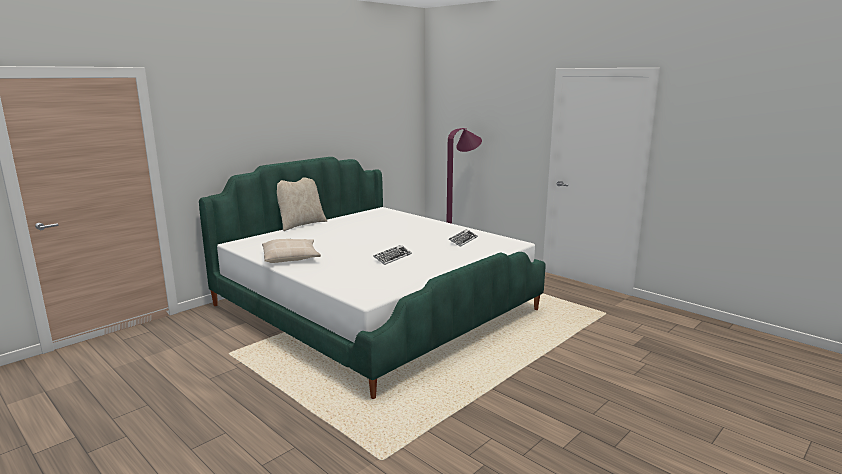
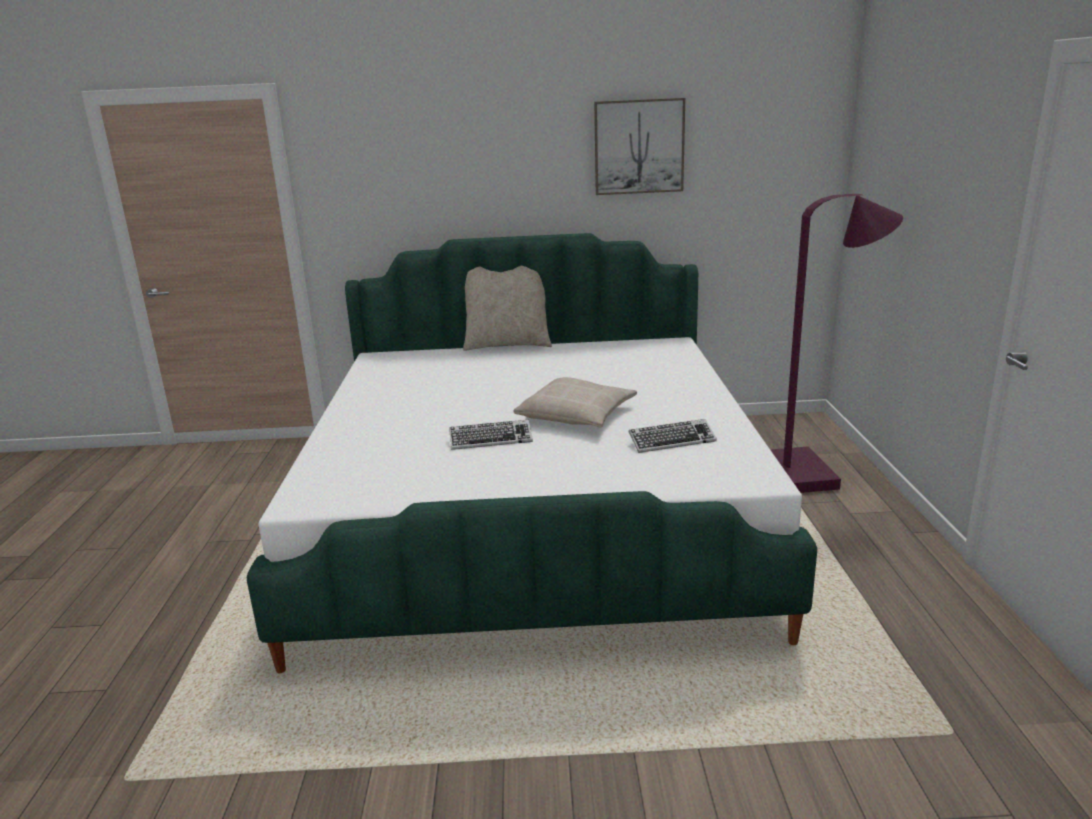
camera: 45 degrees right, 5 degrees up
beige pillow [262,239,321,263] -> beige pillow moved to [514,377,637,427]
none -> picture [594,98,685,195]

